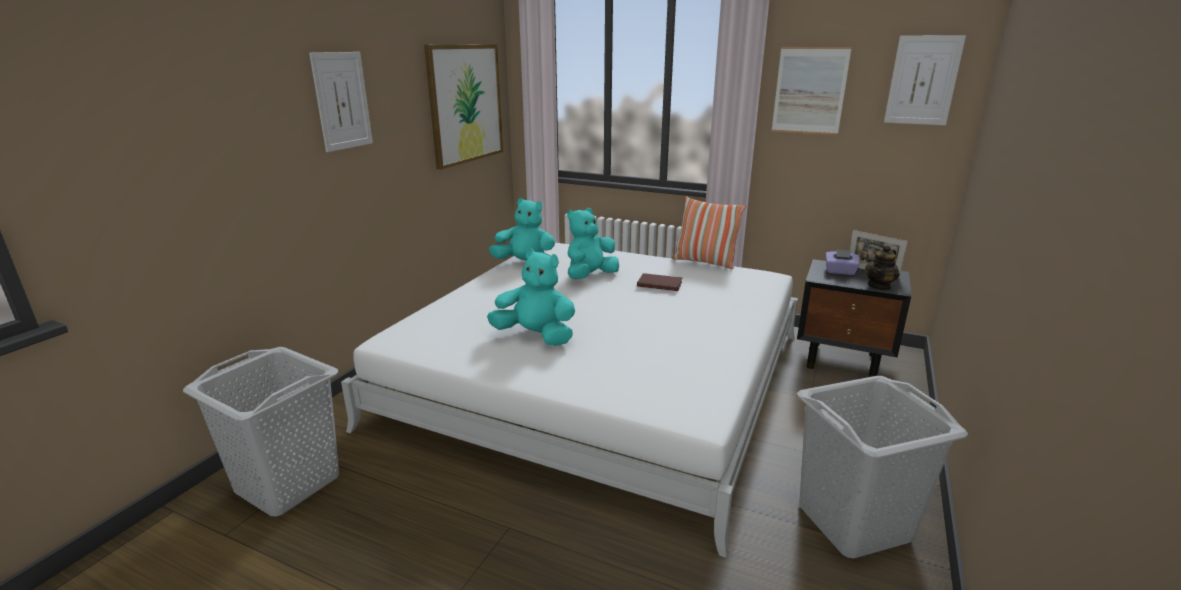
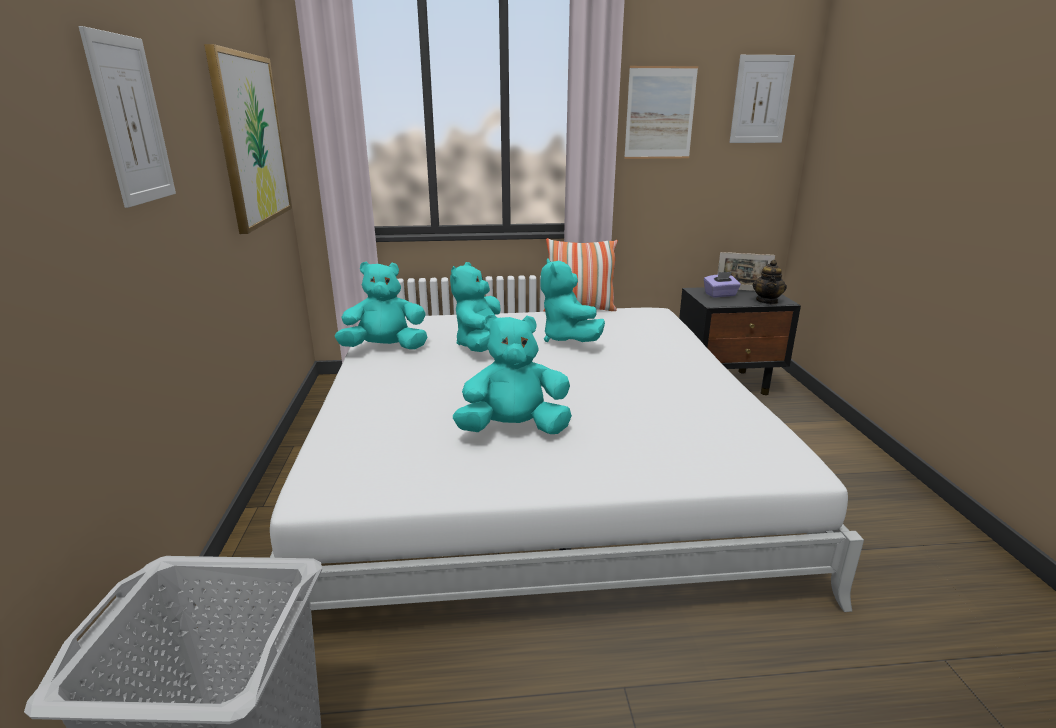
camera: 30 degrees left, 0 degrees up
brown book [637,273,682,291] -> turquoise plush toy [541,258,605,342]
grey laundry basket [797,376,968,559] -> none

